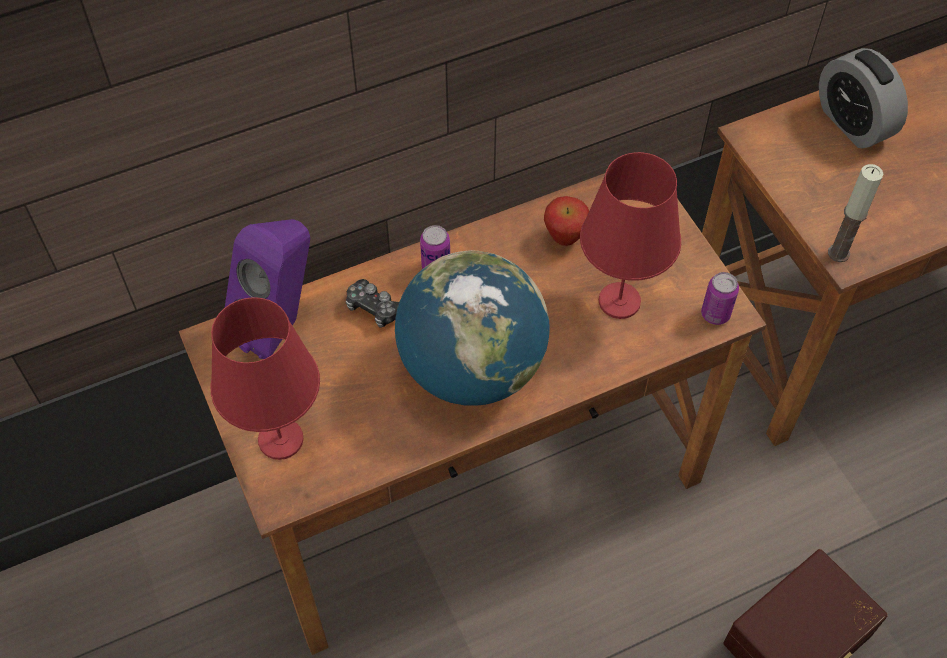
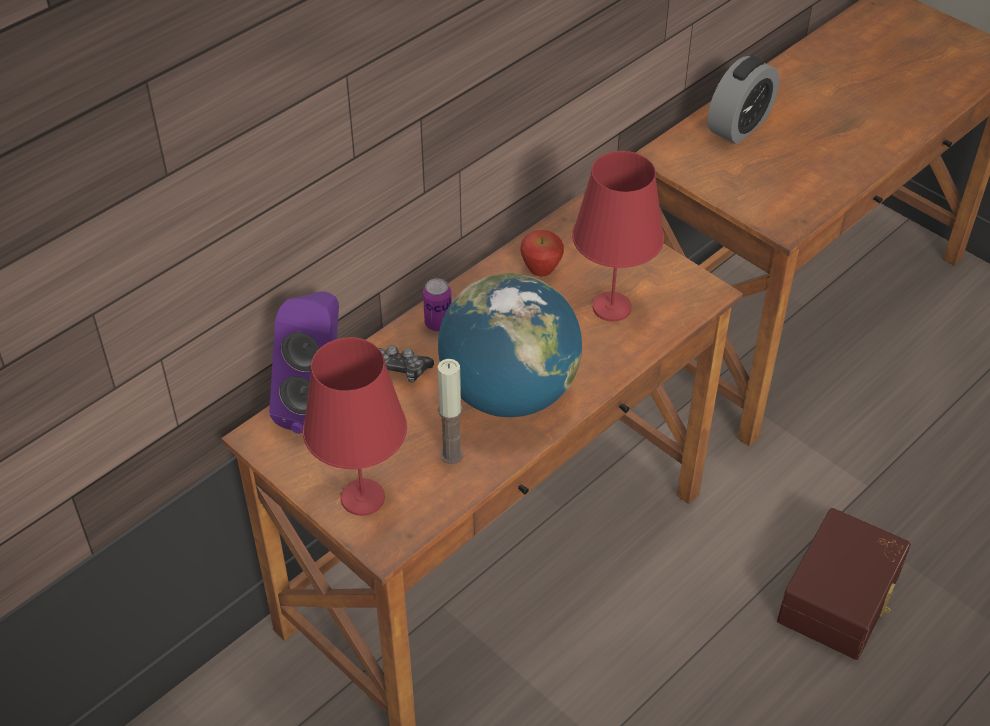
camera: 20 degrees left, 10 degrees down
can [701,272,739,325] -> none
alarm clock [819,48,908,148] -> alarm clock turned 90 degrees counterclockwise [708,56,779,144]
candle [828,164,883,262] -> candle moved to [438,359,463,464]

